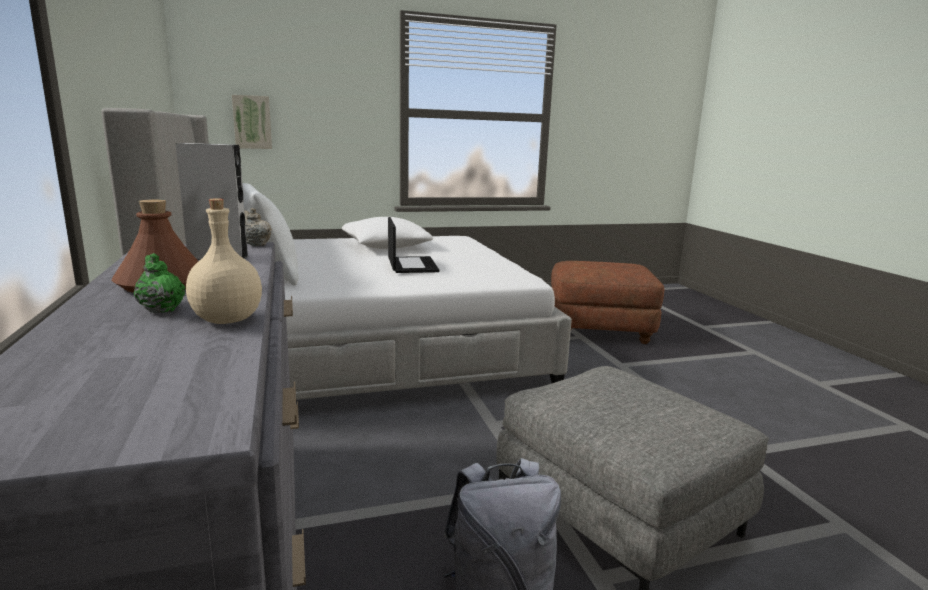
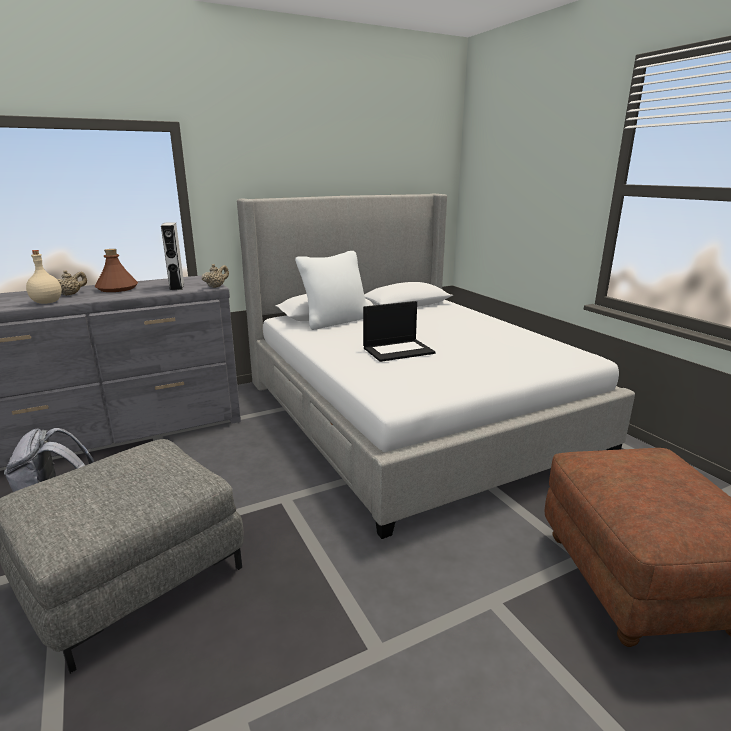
camera: 80 degrees right, 5 degrees up
green teapot [134,253,185,313] -> beige teapot [57,270,87,296]
picture [232,95,272,149] -> none
white pillow [342,217,433,249] -> none

